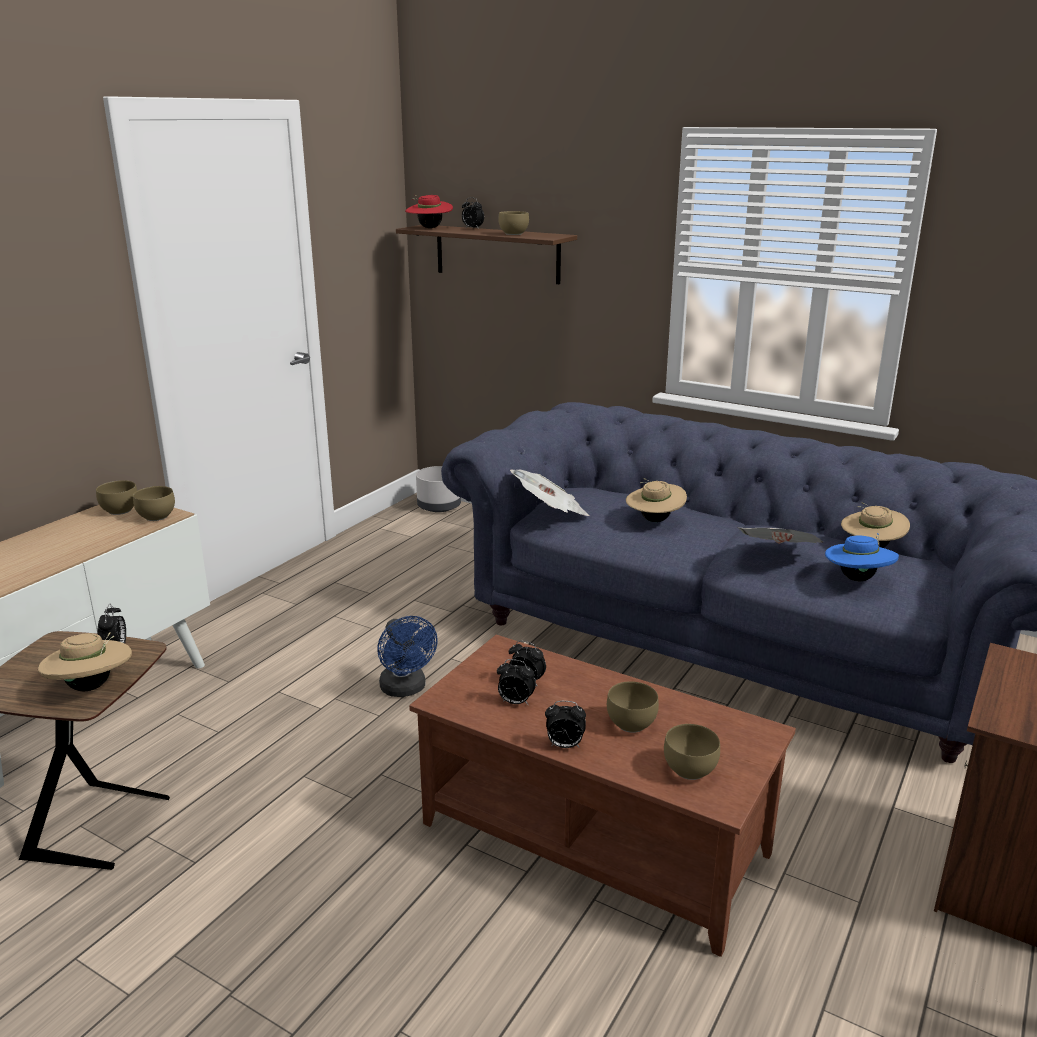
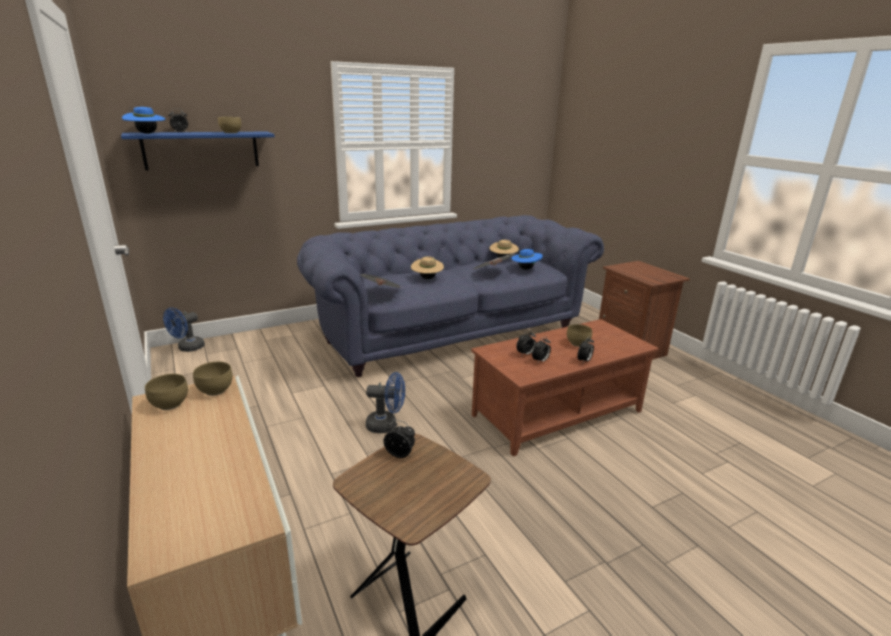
camera: 60 degrees left, 0 degrees up
beige hat [38,632,132,691] -> none
brown shelf [396,225,577,284] -> blue shelf [121,132,275,170]
red hat [405,195,453,228] -> blue hat [122,107,165,134]
grey planter [416,466,461,512] -> blue fan [163,308,205,352]
brown bowl [664,724,720,780] -> none

